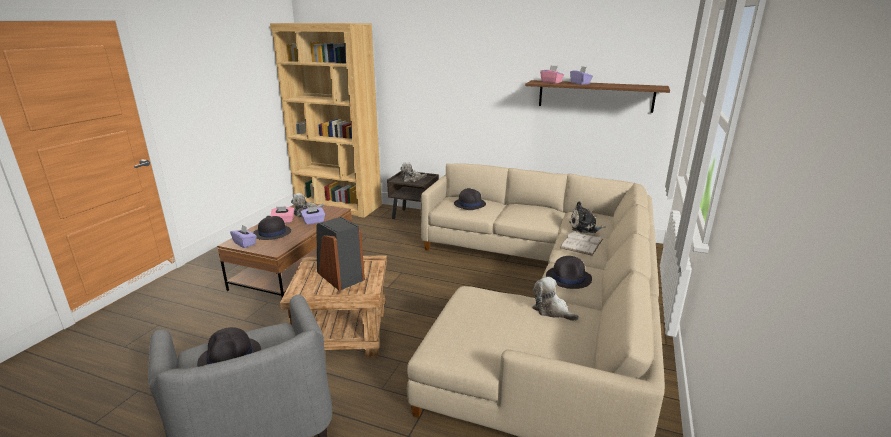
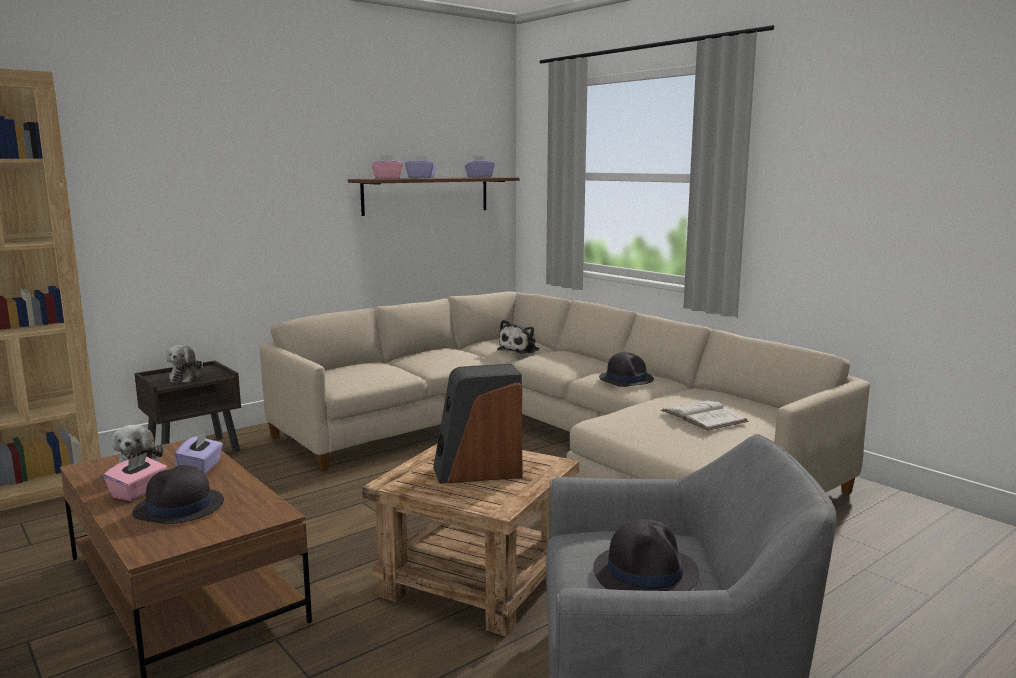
camera: 60 degrees left, 10 degrees down
purple tissue box [230,225,257,248] -> purple tissue box moved to [465,156,495,177]
black hat [454,188,486,210] -> none
plush toy [532,277,579,321] -> none
white book [560,232,603,256] -> white book moved to [661,398,749,431]

